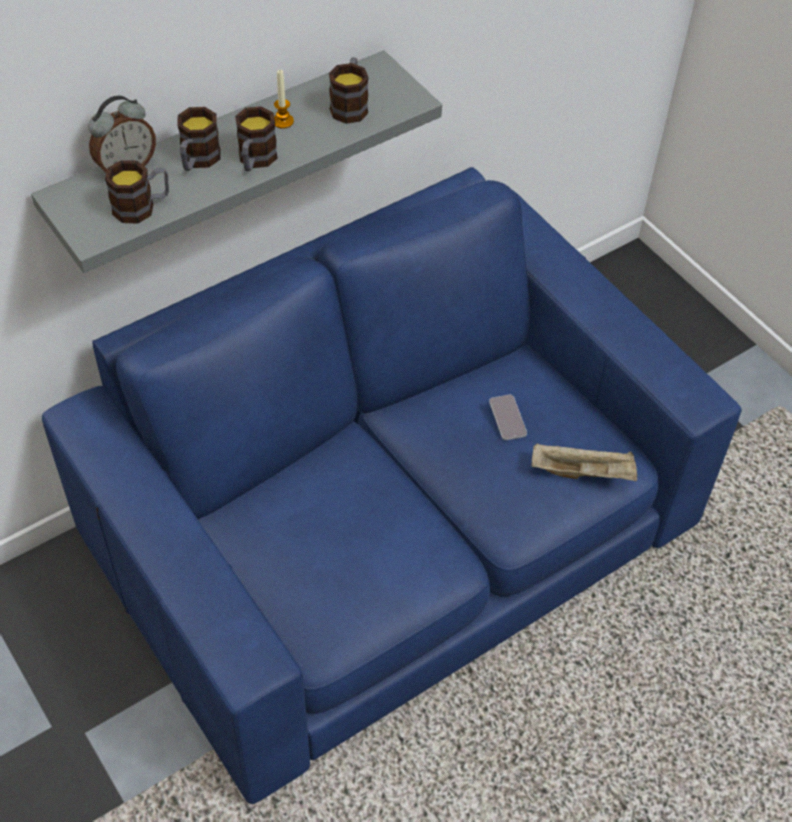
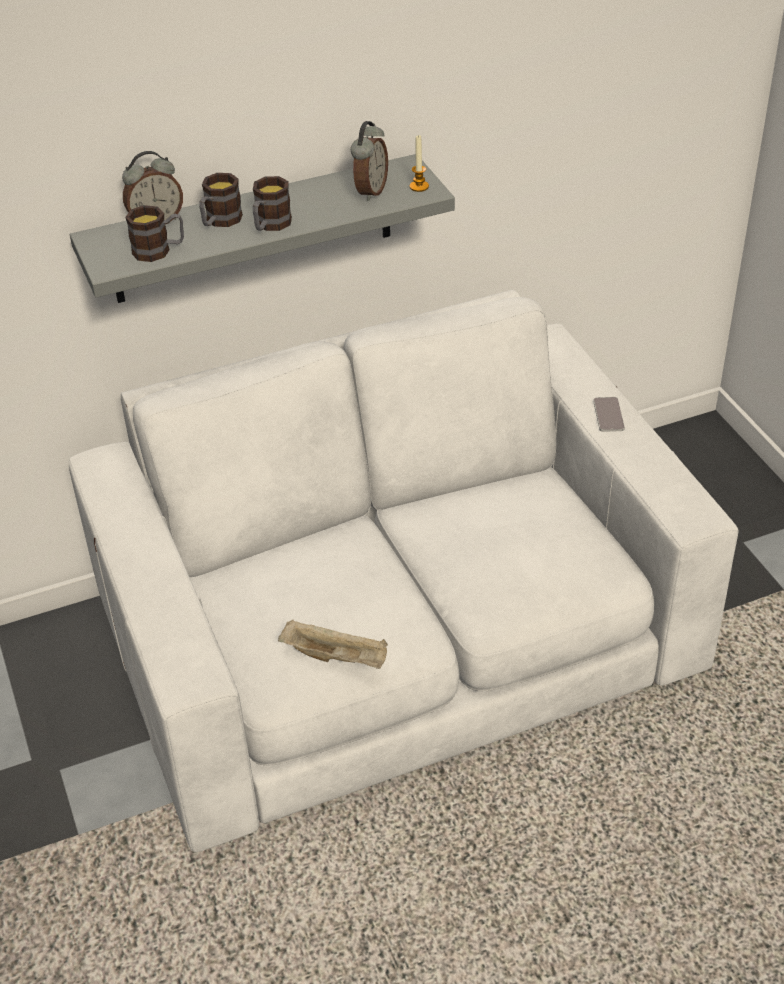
camera: 15 degrees right, 10 degrees down
blue sofa [42,167,742,804] -> white sofa [69,289,738,852]
candle [274,70,294,129] -> candle moved to [410,134,429,192]
mug [329,57,369,124] -> alarm clock [351,121,388,201]
phone [489,395,527,440] -> phone moved to [593,397,625,432]
beige tray [532,443,637,481] -> beige tray moved to [278,619,388,669]

